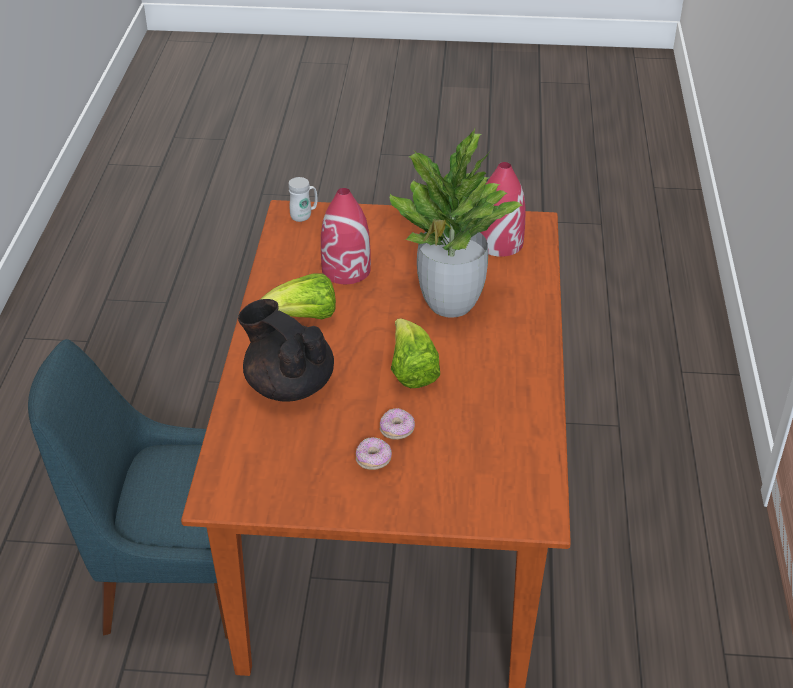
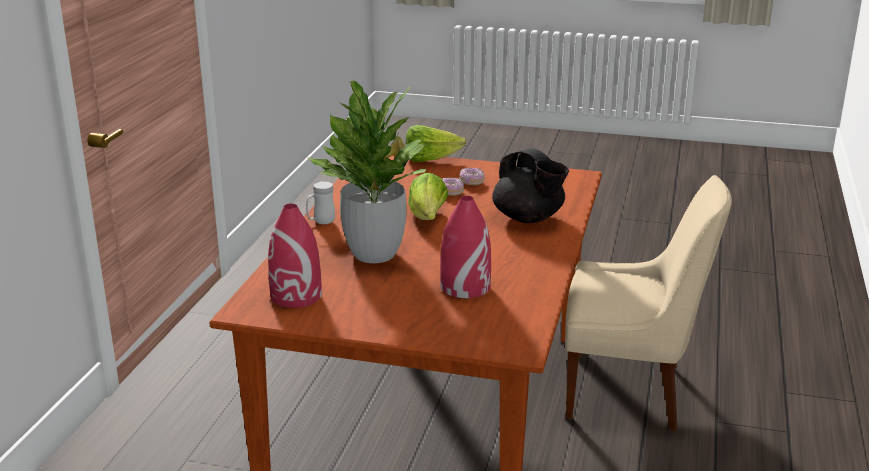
camera: 170 degrees left, 15 degrees down
blue chair [28,339,228,639] -> beige chair [565,175,732,431]
lettuce [261,273,336,319] -> lettuce moved to [406,125,466,162]
white mug [288,177,317,222] -> white mug moved to [306,181,335,224]

